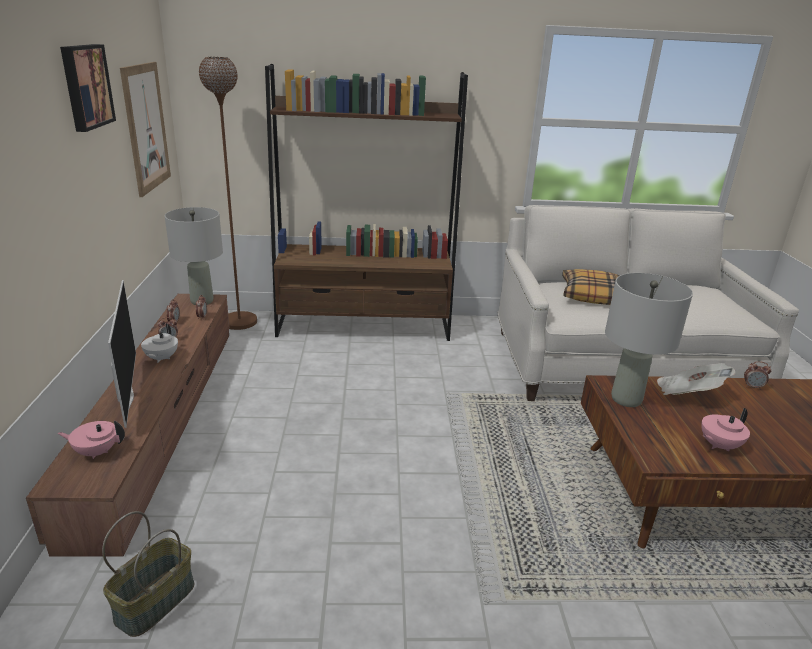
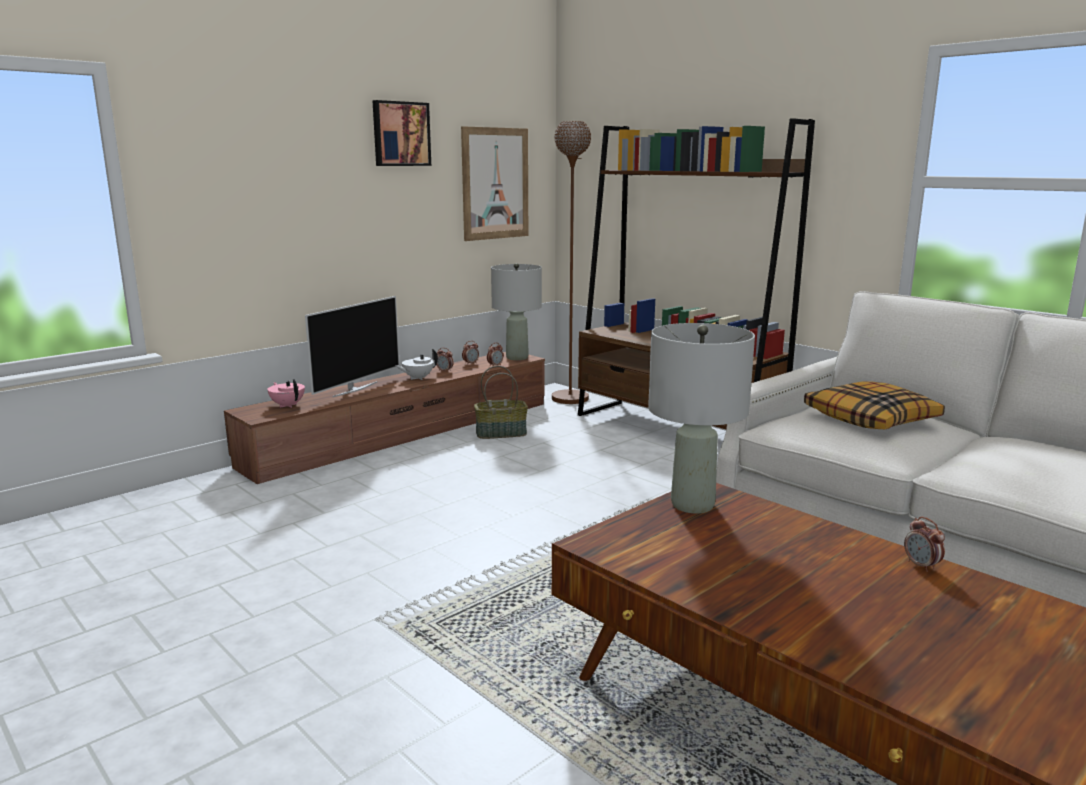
camera: 50 degrees right, 10 degrees down
basket [102,511,194,637] -> basket moved to [474,366,528,439]
newspaper [657,363,735,395] -> none
pink teapot [701,408,750,452] -> none

